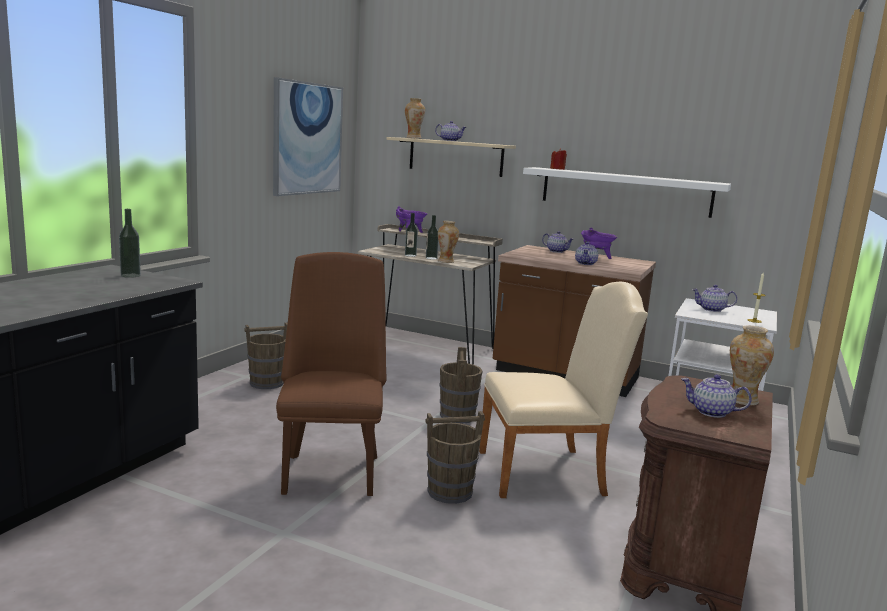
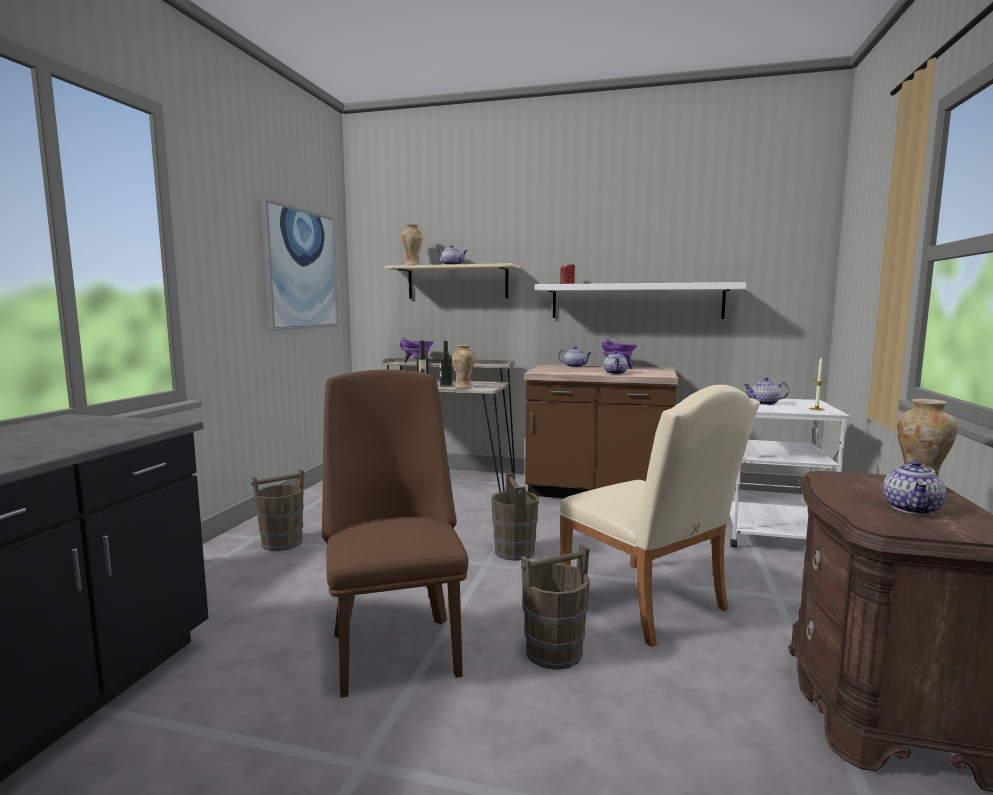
camera: 10 degrees left, 5 degrees down
bottle [119,209,141,278] -> none
beige chair [479,282,648,498] -> beige chair turned 75 degrees clockwise [559,385,760,647]
teapot [681,374,752,418] -> teapot turned 75 degrees counterclockwise [883,460,946,515]

